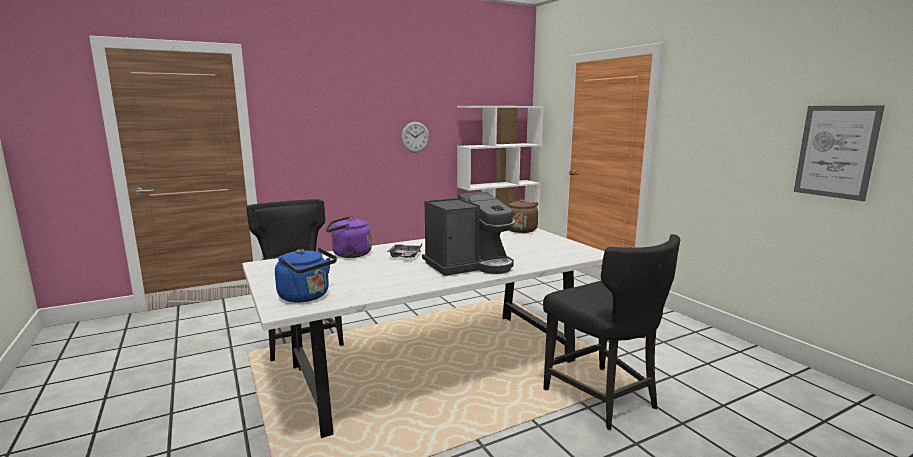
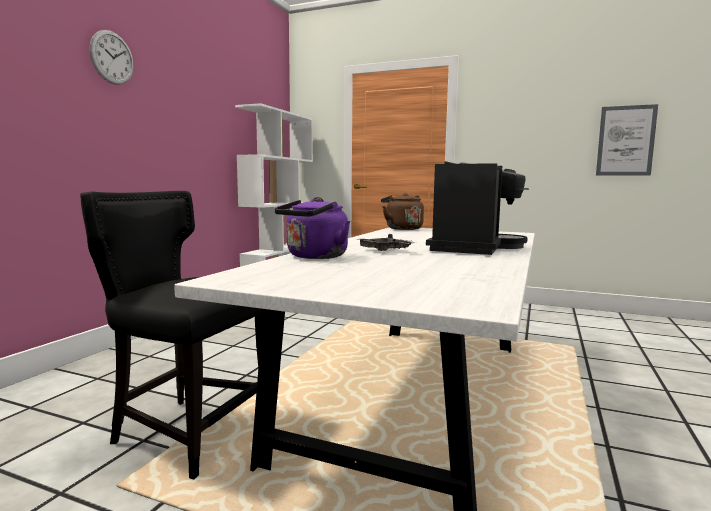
camera: 40 degrees left, 5 degrees down
blue kettle [275,247,337,303] -> none
wall clock [401,122,429,153] -> wall clock moved to [89,30,134,85]
black chair [543,234,680,430] -> none

